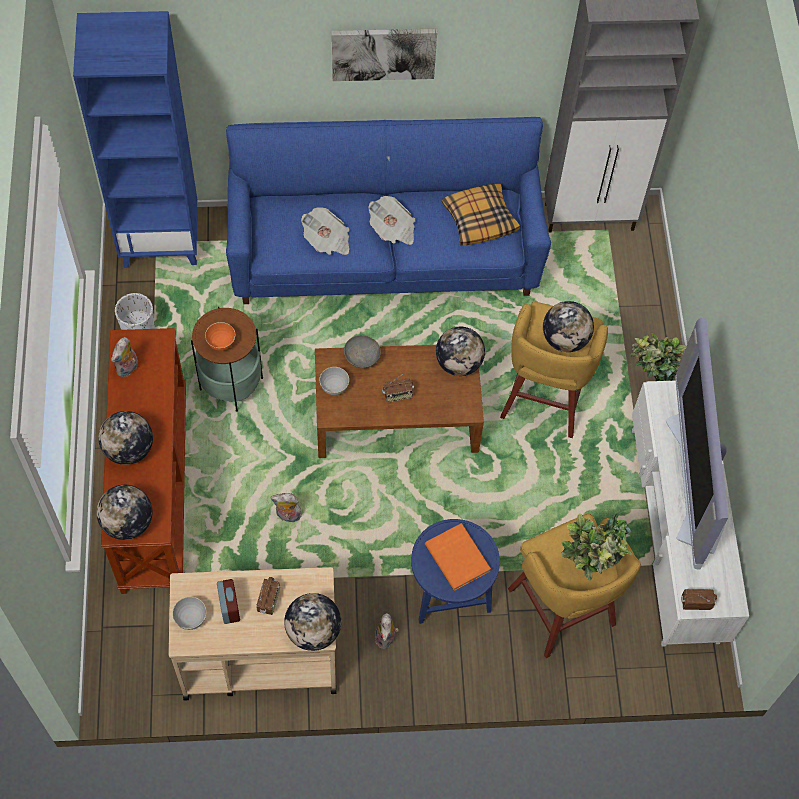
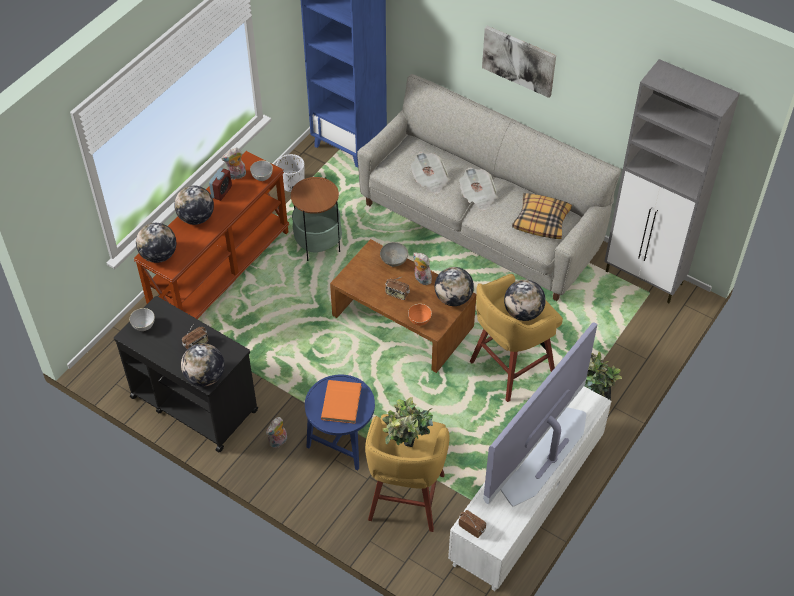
camera: 40 degrees right, 10 degrees down
beige cart [168,567,336,700] -> black cart [114,296,258,452]
orange bowl [205,322,235,351] -> orange bowl moved to [408,304,432,326]
alarm clock [217,579,240,624] -> alarm clock moved to [209,168,232,201]
blue sofa [226,117,551,304] -> grey sofa [357,74,621,301]
plush toy [270,493,302,522] -> plush toy moved to [413,252,432,285]
grey bowl [319,367,349,395] -> grey bowl moved to [250,161,273,181]

